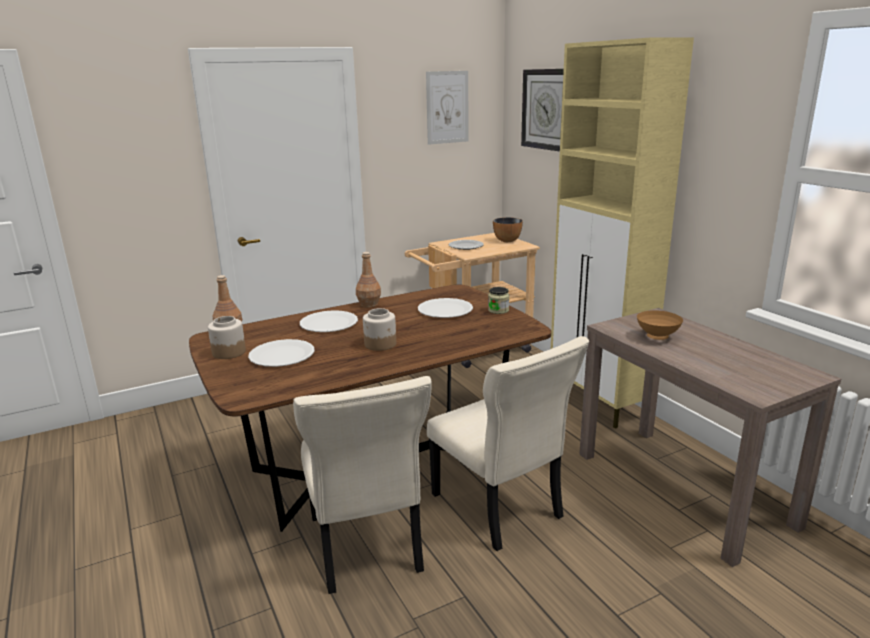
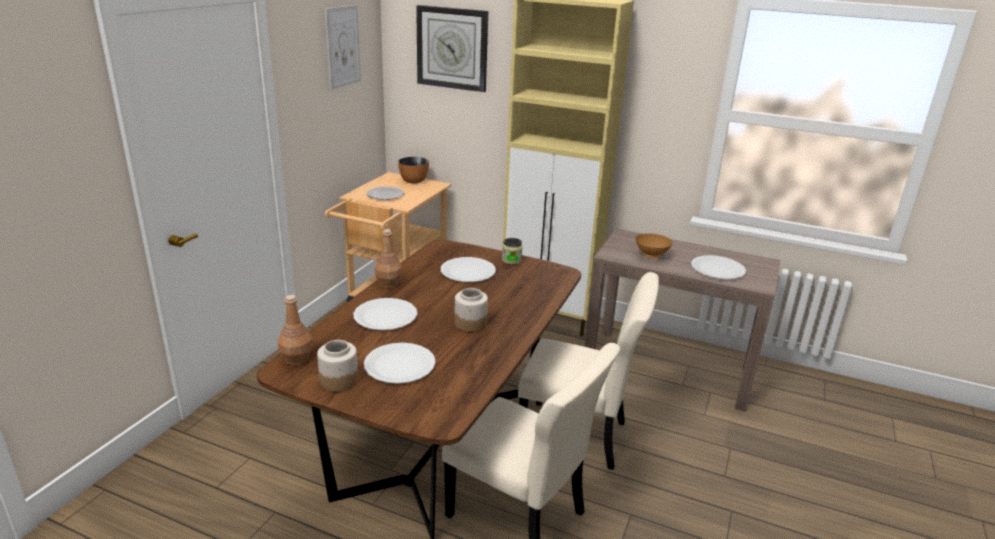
camera: 40 degrees left, 5 degrees up
none -> white plate [691,255,746,279]

